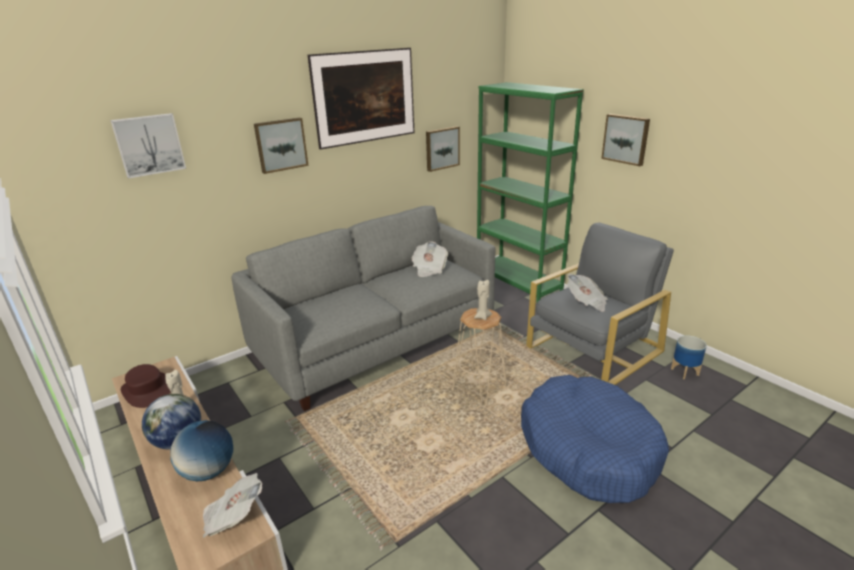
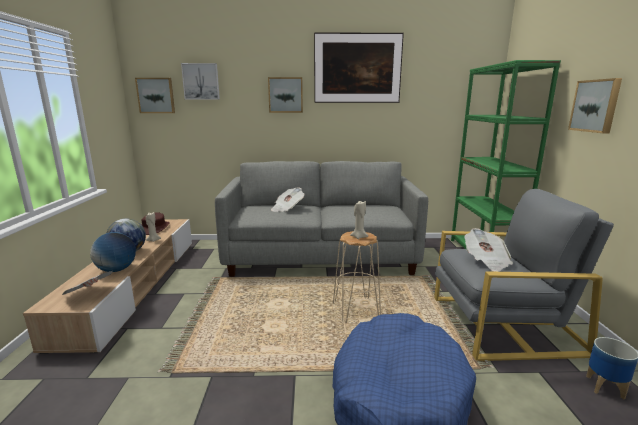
camera: 35 degrees right, 10 degrees down
newspaper [411,241,448,277] -> newspaper moved to [271,187,304,212]
picture [426,126,460,172] -> picture moved to [135,78,175,113]

